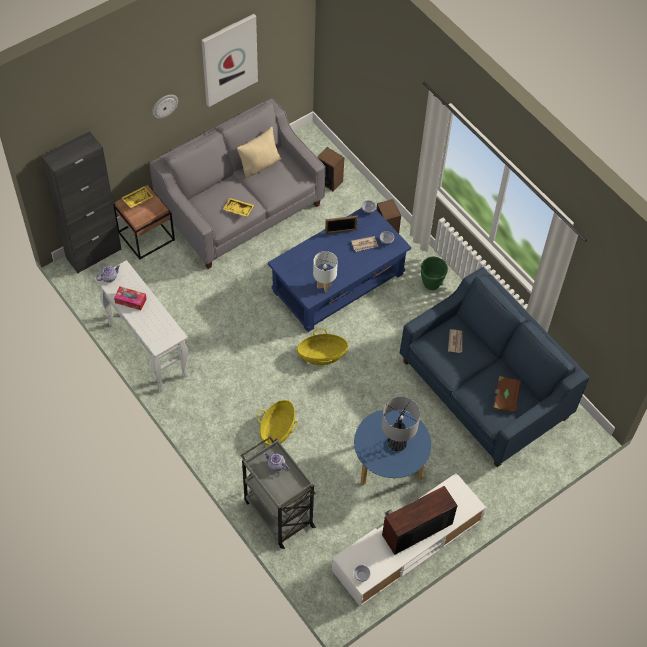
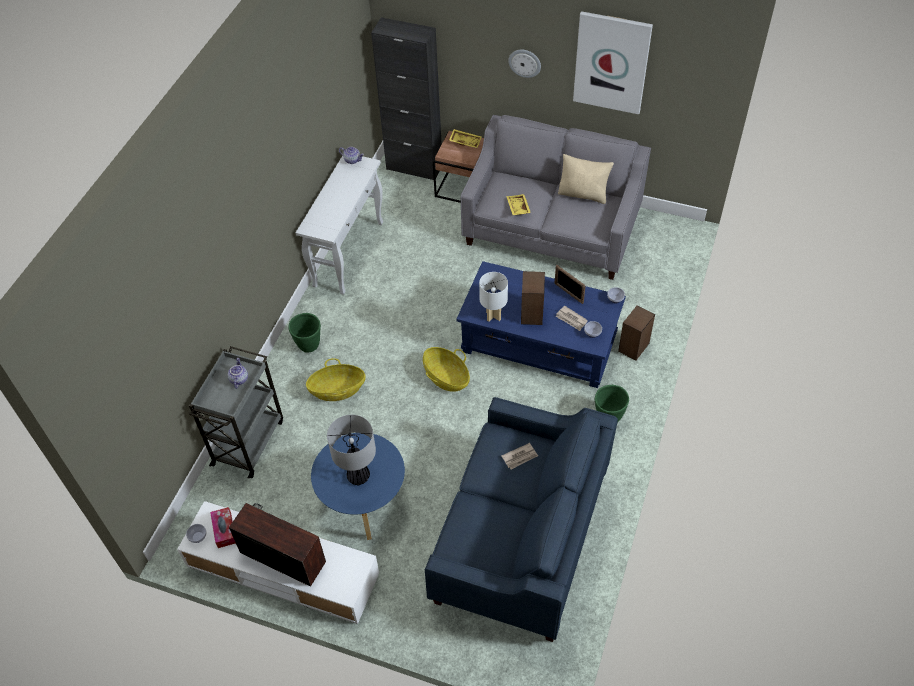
camera: 60 degrees right, 5 degrees down
tissue box [114,287,147,310] -> tissue box moved to [210,507,236,548]
speaker [317,147,344,191] -> speaker moved to [521,271,545,325]
brown book [494,376,521,412] -> none
none -> green planter [288,313,321,353]

